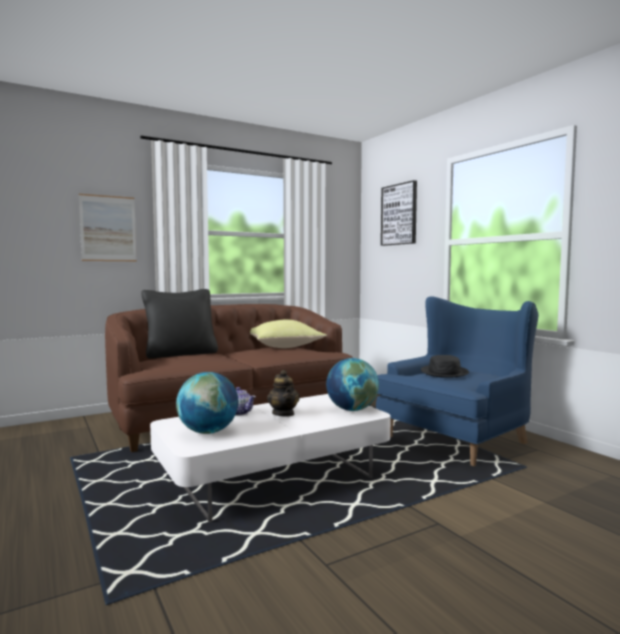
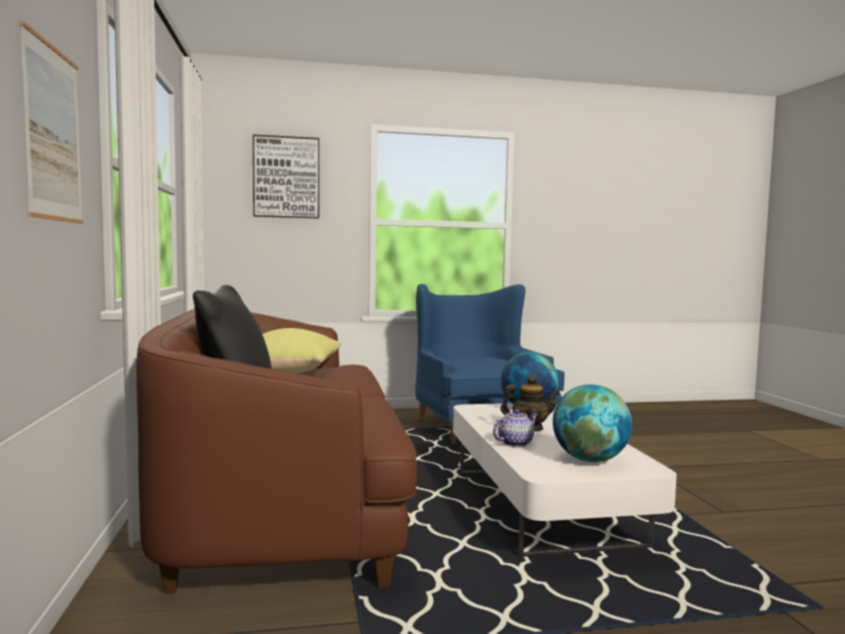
camera: 70 degrees left, 0 degrees up
black hat [421,355,469,378] -> none

